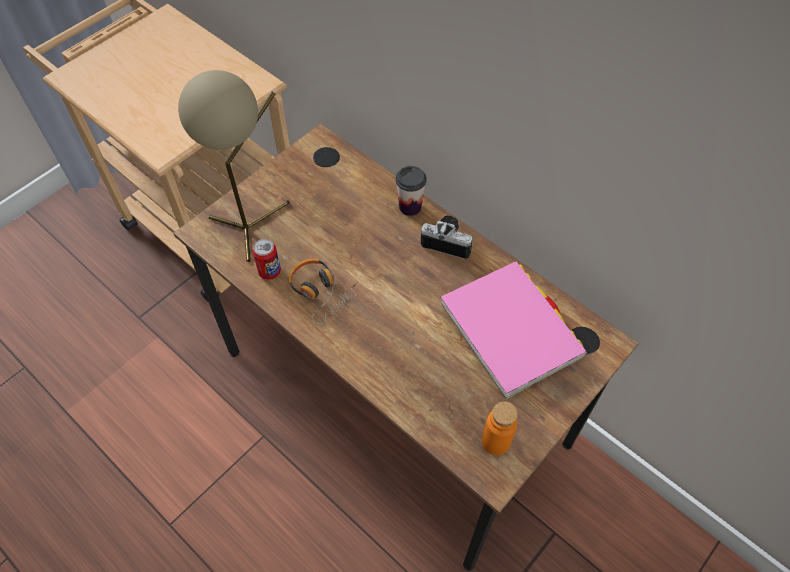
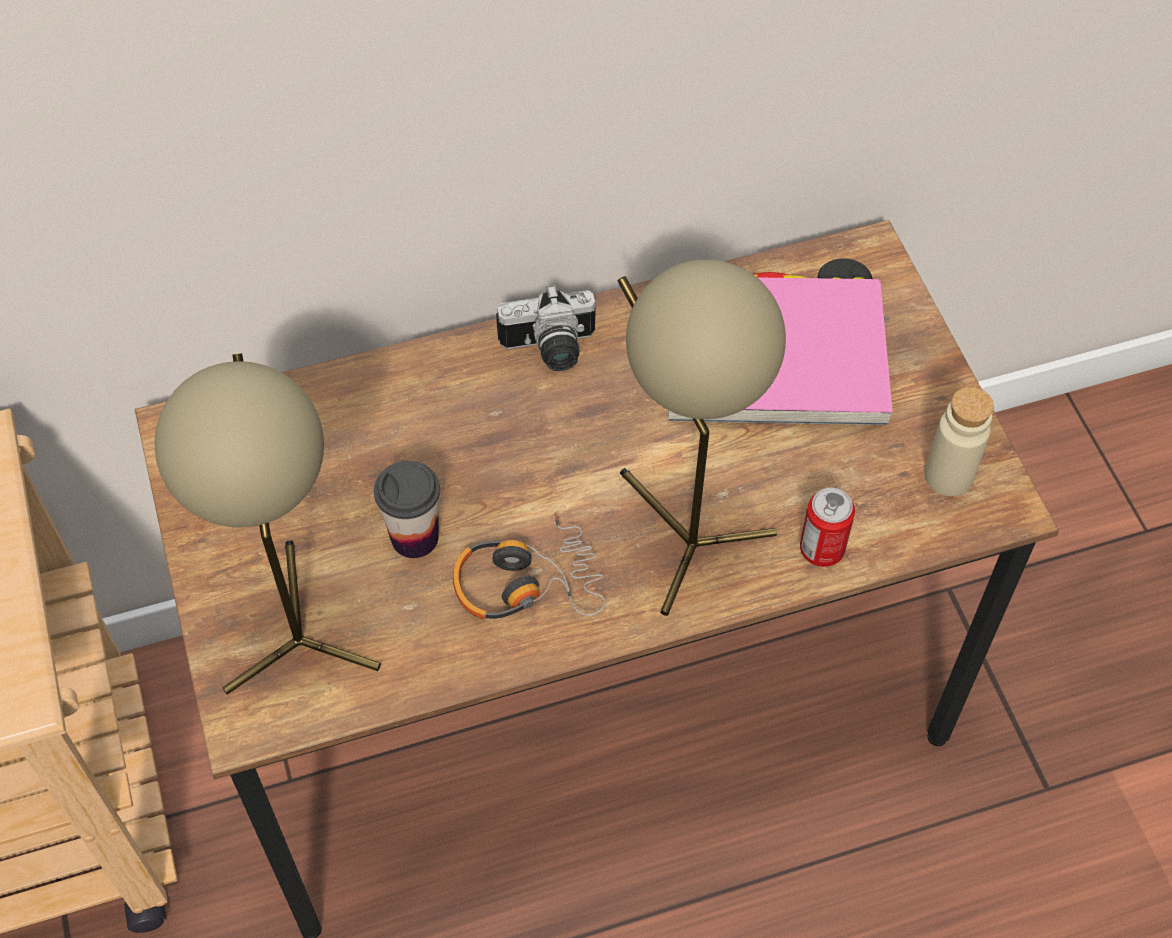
camera: 60 degrees left, 0 degrees up
can [252,239,281,280] -> can moved to [800,488,855,567]
cup [395,166,427,216] -> cup moved to [374,461,440,558]
camera [421,216,472,259] -> camera turned 150 degrees counterclockwise [496,285,596,371]
orange bottle [482,401,518,456] -> beige bottle [925,387,994,496]
none -> beige table lamp [617,259,786,616]

